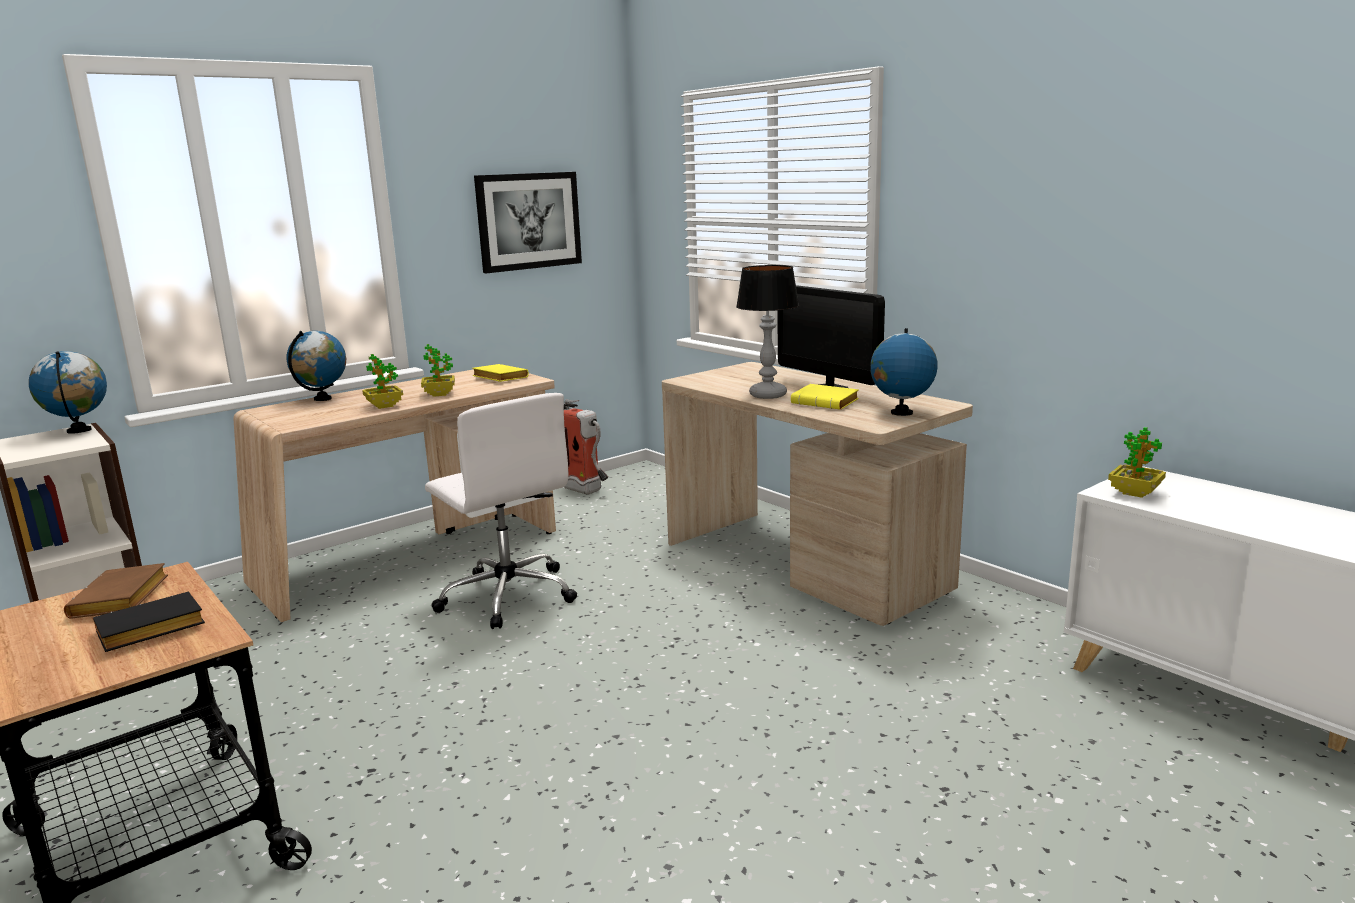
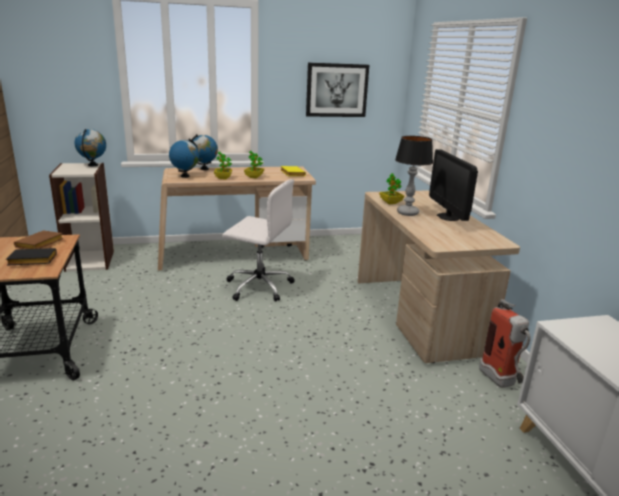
camera: 25 degrees right, 5 degrees up
white office chair [425,393,577,629] -> white office chair turned 60 degrees counterclockwise [222,179,295,302]
fire extinguisher [564,399,608,494] -> fire extinguisher moved to [479,299,531,388]
yellow book [791,384,859,410] -> none
globe [870,328,938,416] -> globe moved to [169,139,199,178]
potted plant [1108,427,1166,498] -> potted plant moved to [379,173,404,204]

